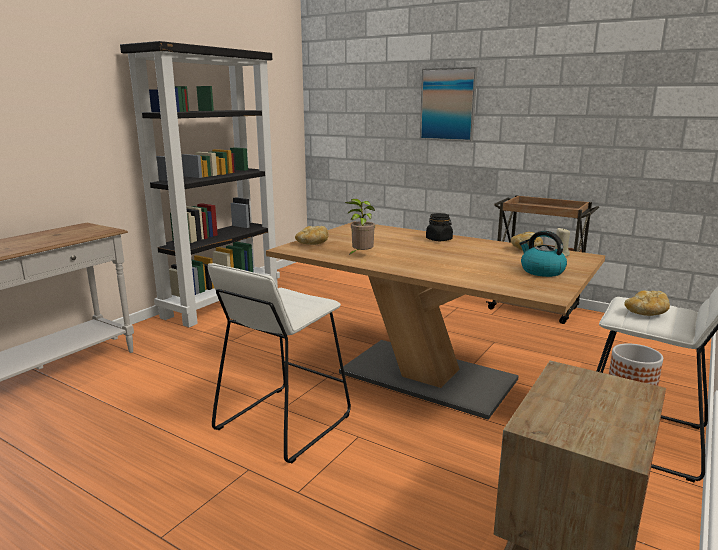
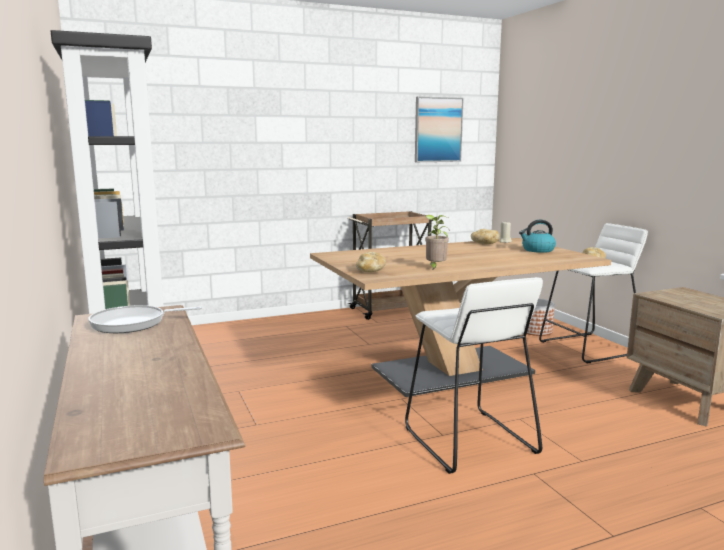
camera: 55 degrees left, 5 degrees down
picture [420,67,477,142] -> picture moved to [415,96,464,162]
black jar [426,213,453,241] -> none
none -> frying pan [88,305,202,333]

